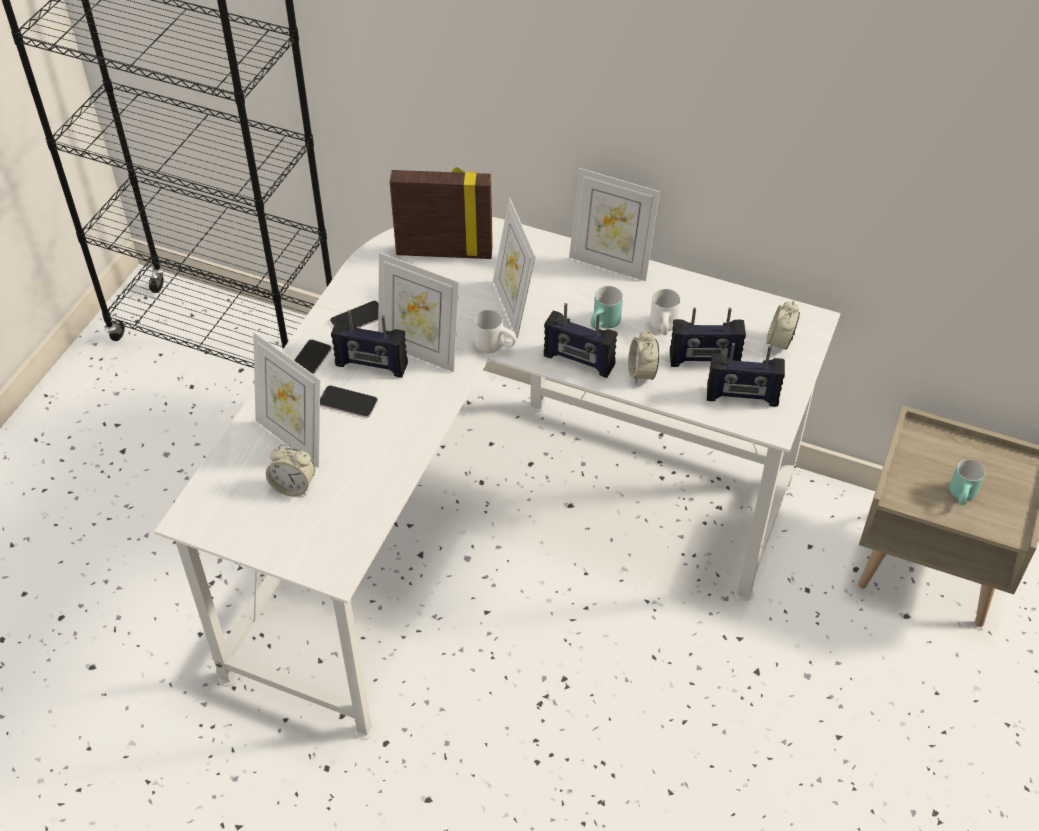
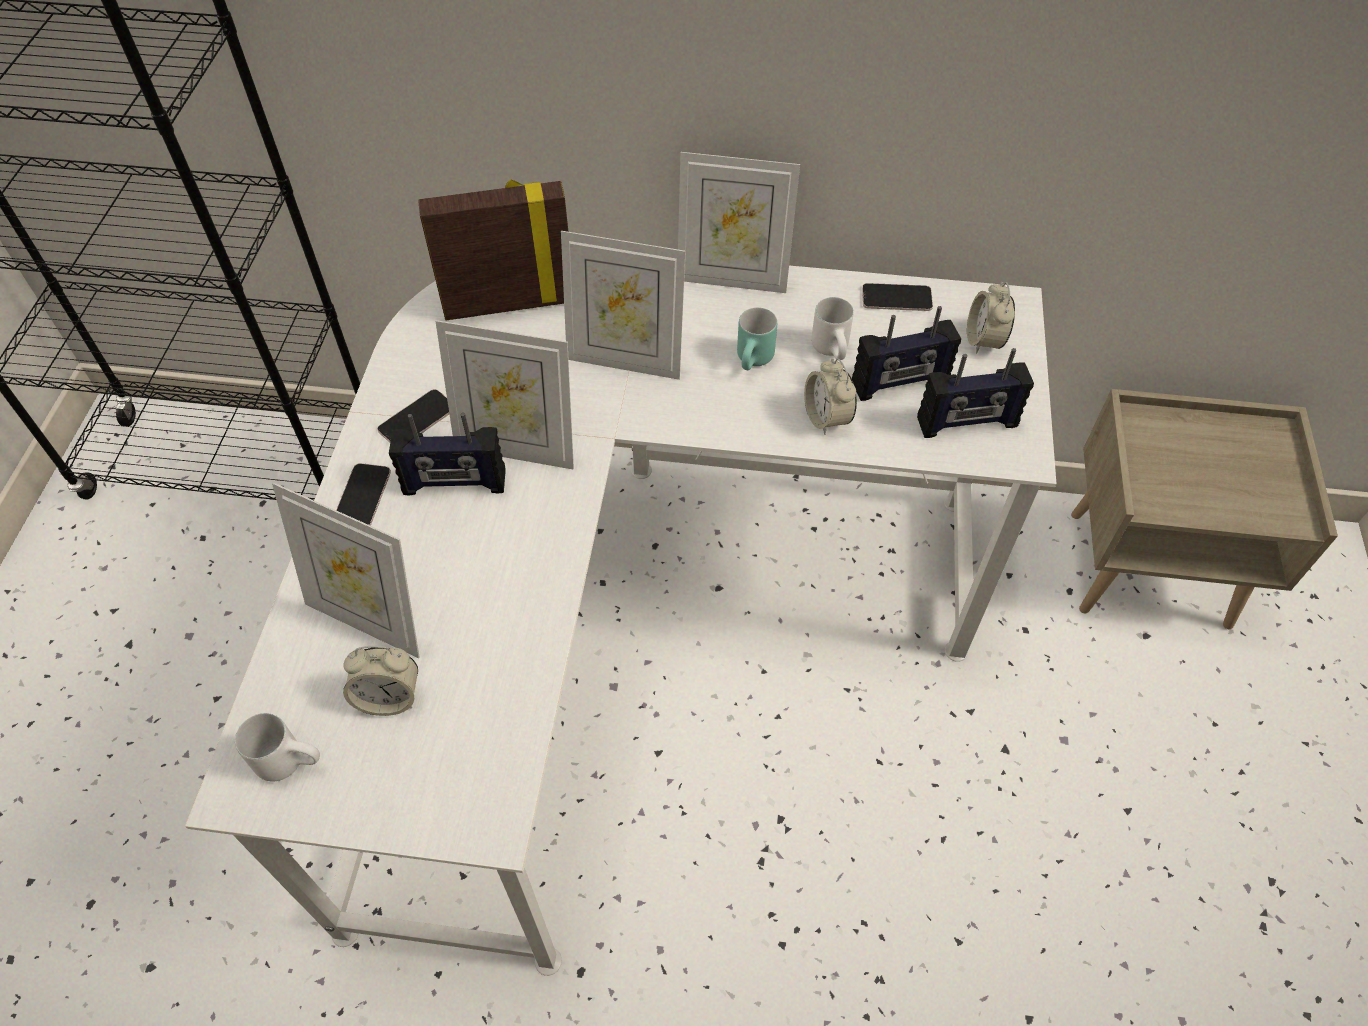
camera: 15 degrees left, 5 degrees up
phone [320,385,378,418] -> phone moved to [862,283,933,311]
white mug [474,310,516,353] -> white mug moved to [235,713,320,782]
picture frame [493,198,536,338] -> picture frame turned 45 degrees counterclockwise [561,231,686,380]
radio [544,303,617,378] -> none
turquoise mug [949,459,985,505] -> none

